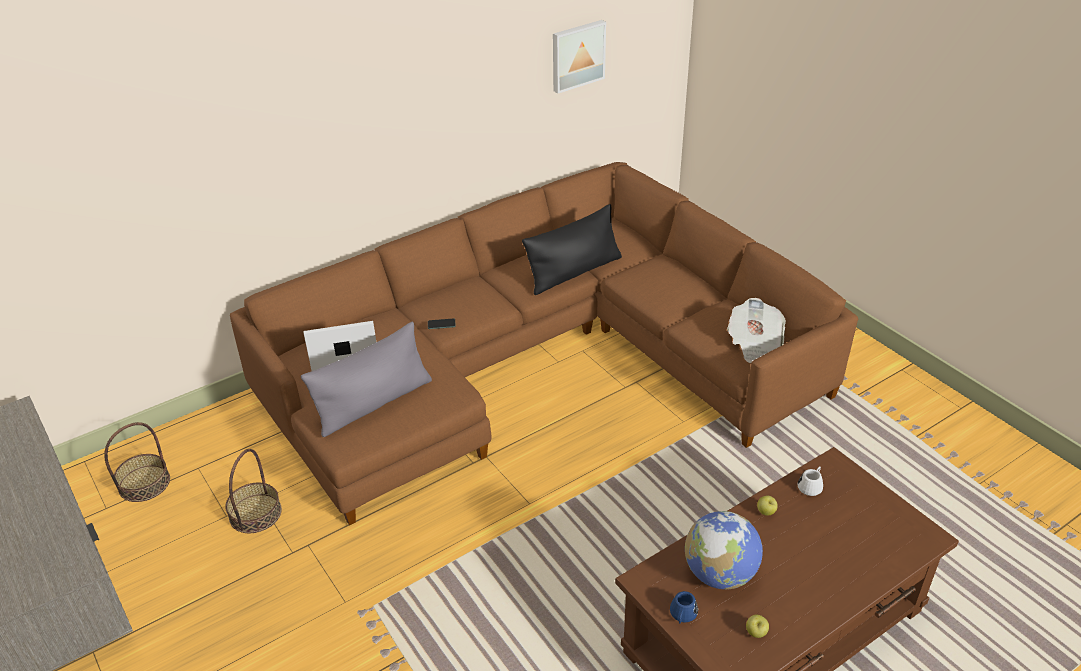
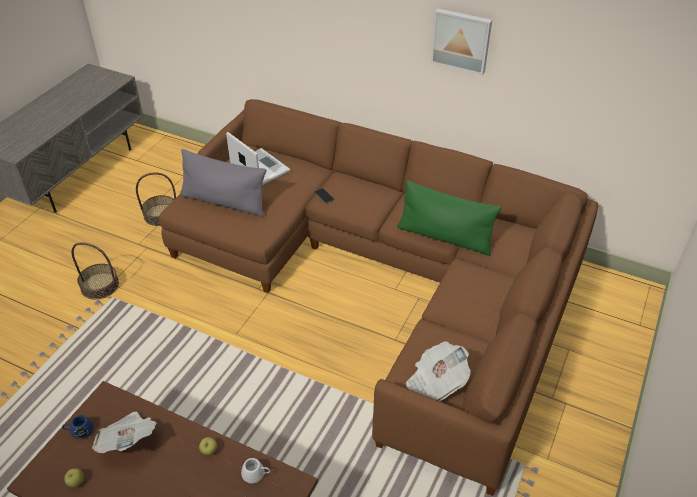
camera: 60 degrees right, 5 degrees up
basket [104,422,170,502] -> basket moved to [72,242,119,299]
black pillow [522,204,622,295] -> green pillow [397,180,502,256]
picture [553,20,606,94] -> picture moved to [430,8,492,75]
globe [685,511,763,589] -> newspaper [92,412,157,453]

